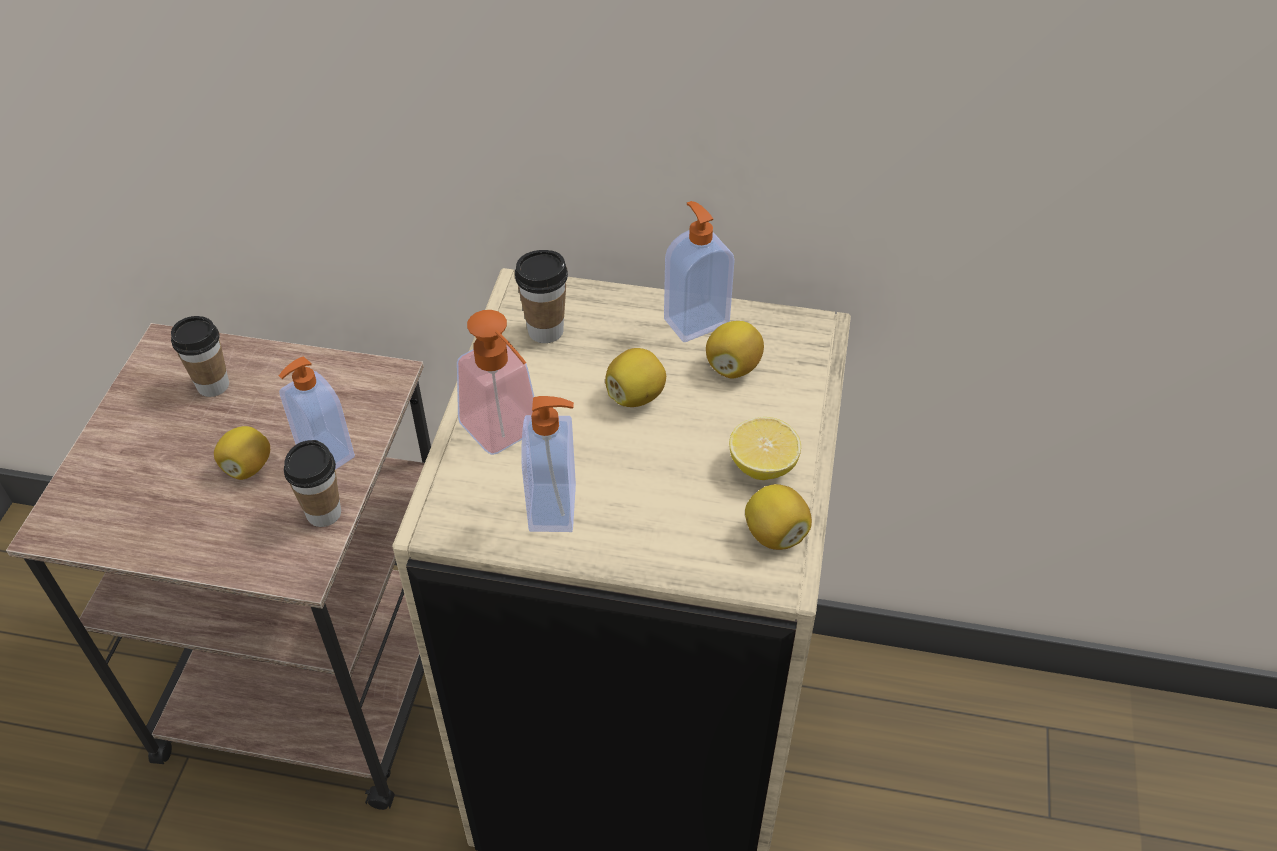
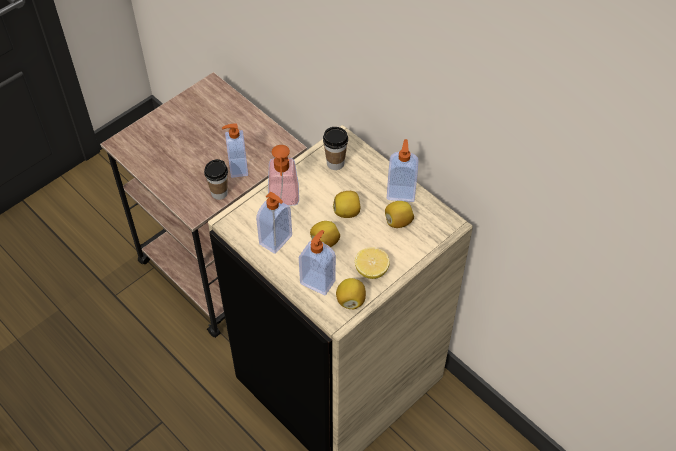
camera: 35 degrees right, 5 degrees up
cup [171,316,229,397] -> none
lemon [214,426,270,480] -> lemon moved to [310,221,340,247]
none -> soap dispenser [299,230,336,295]

